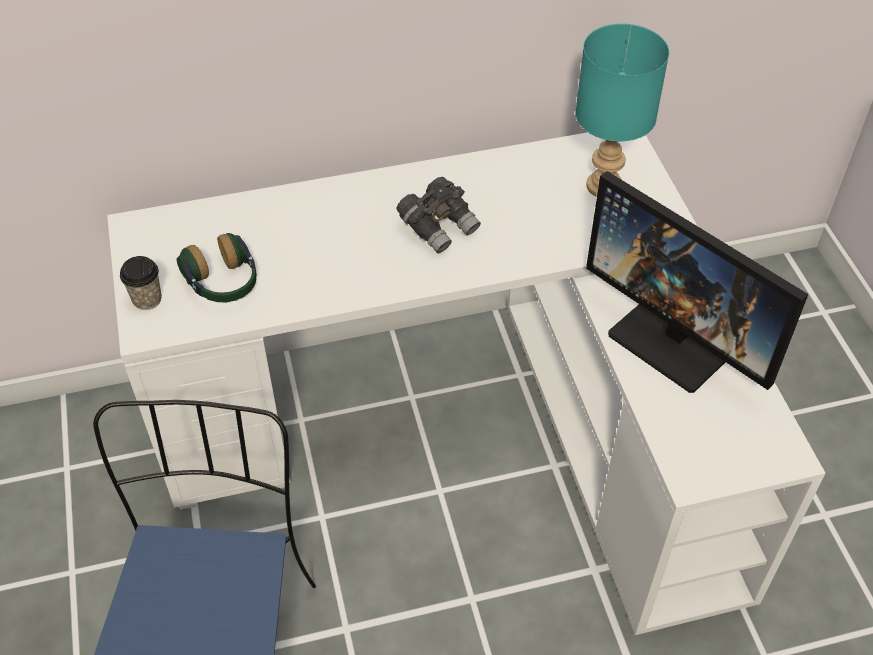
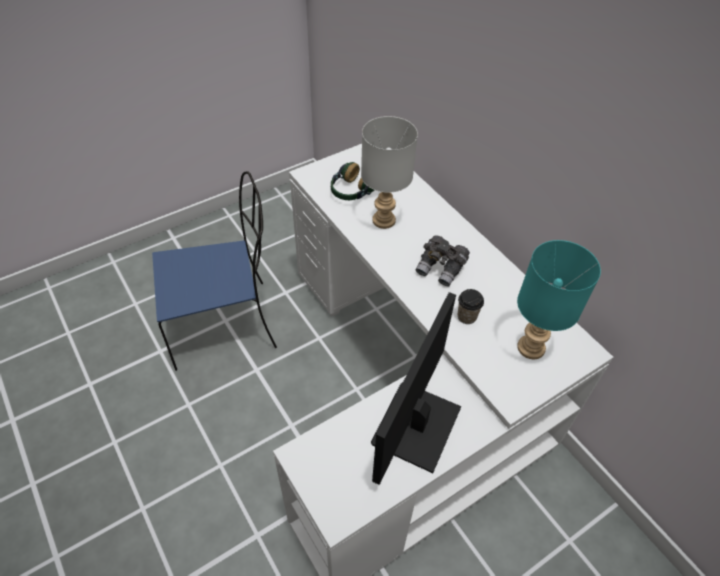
camera: 70 degrees right, 0 degrees up
cup [120,256,162,310] -> cup moved to [458,289,484,324]
none -> grey table lamp [361,116,418,229]

